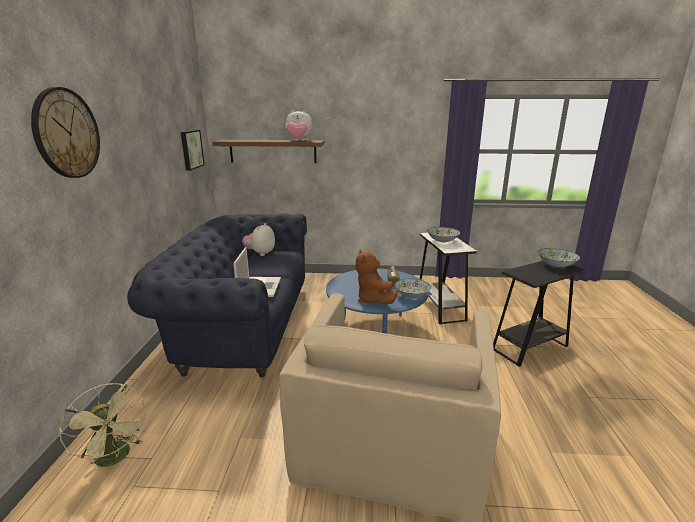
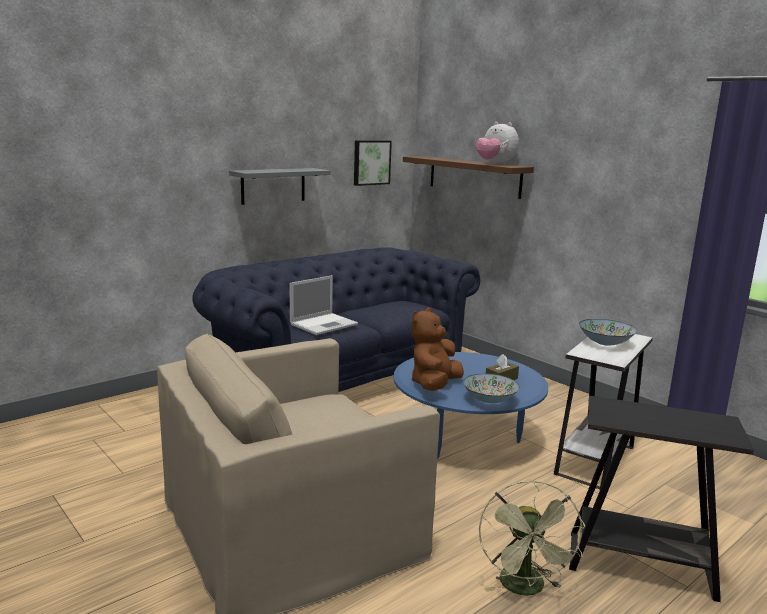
camera: 45 degrees right, 5 degrees down
wall clock [31,87,100,178] -> none
green fan [59,383,148,478] -> green fan moved to [479,480,585,596]
plush toy [242,223,275,256] -> none
bowl [538,248,580,267] -> none
none -> grey shelf [229,168,331,205]

